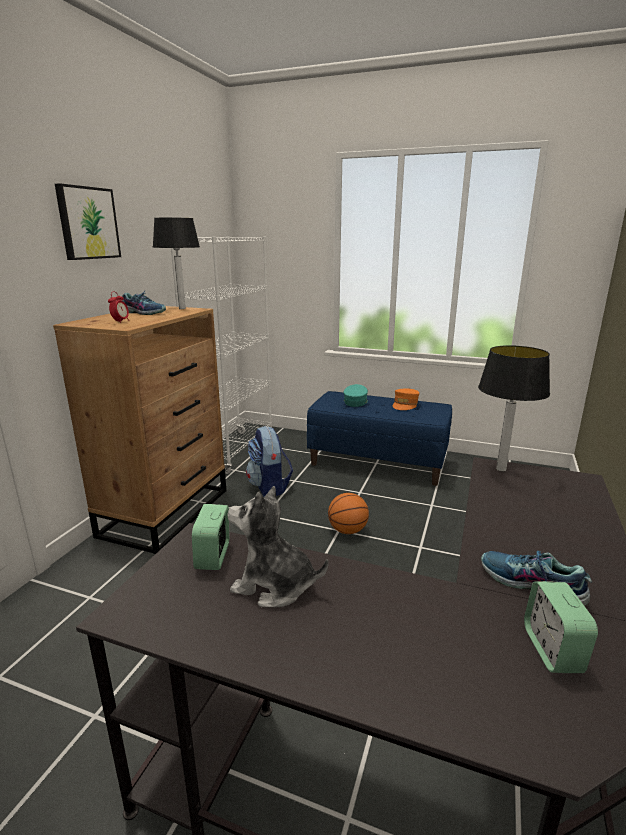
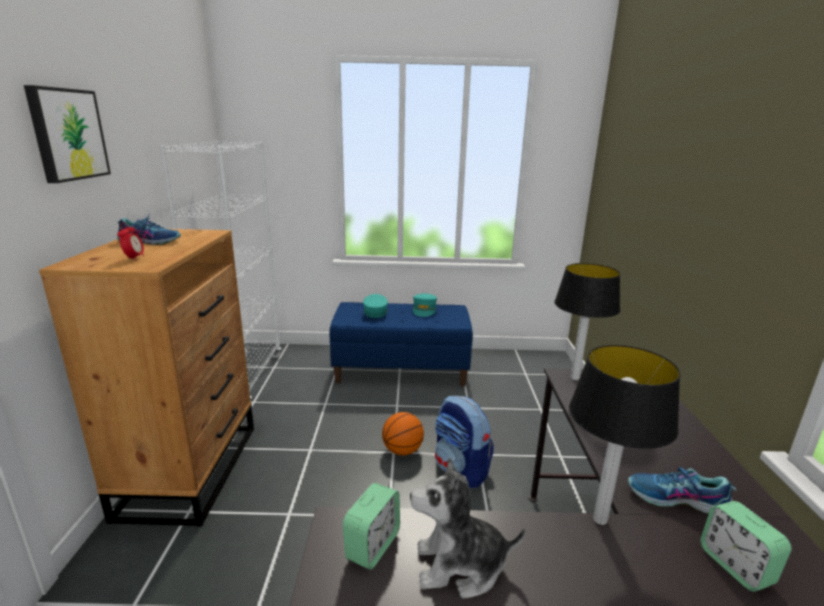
camera: 20 degrees left, 0 degrees up
table lamp [153,218,200,309] -> table lamp moved to [569,345,681,525]
alarm clock [192,504,230,570] -> alarm clock turned 135 degrees counterclockwise [343,483,400,570]
backpack [246,426,293,497] -> backpack moved to [435,395,494,488]
orange cap [393,389,420,410] -> turquoise cap [413,293,437,317]

